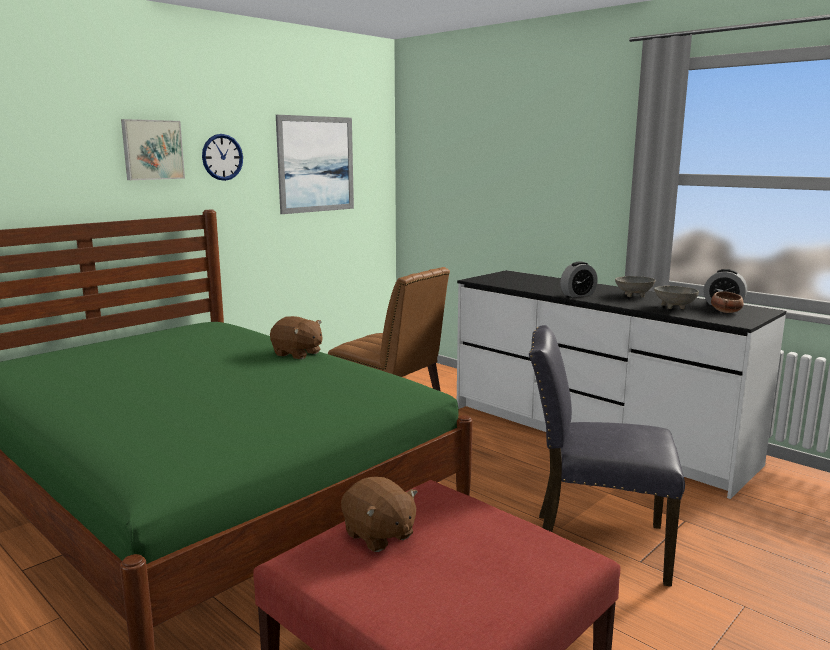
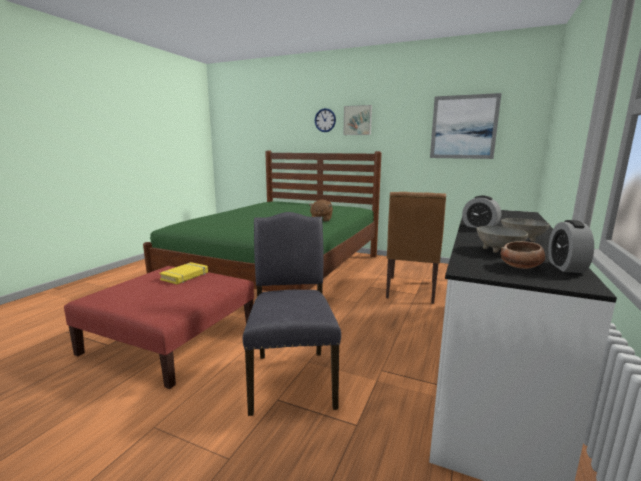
camera: 70 degrees right, 0 degrees up
wall clock [202,134,243,181] -> wall clock moved to [315,108,336,132]
brown plush toy [341,477,418,552] -> yellow book [159,262,208,284]

